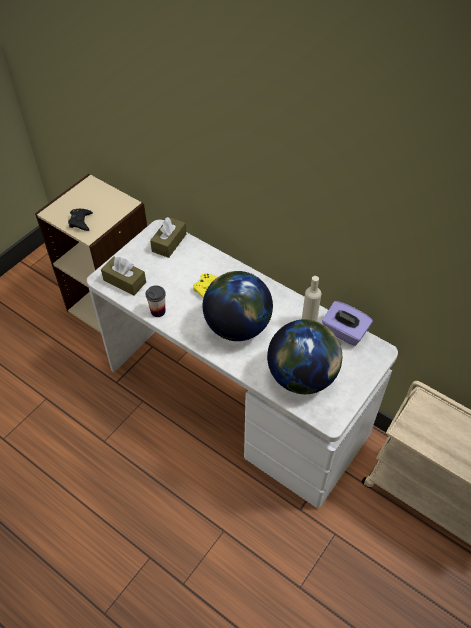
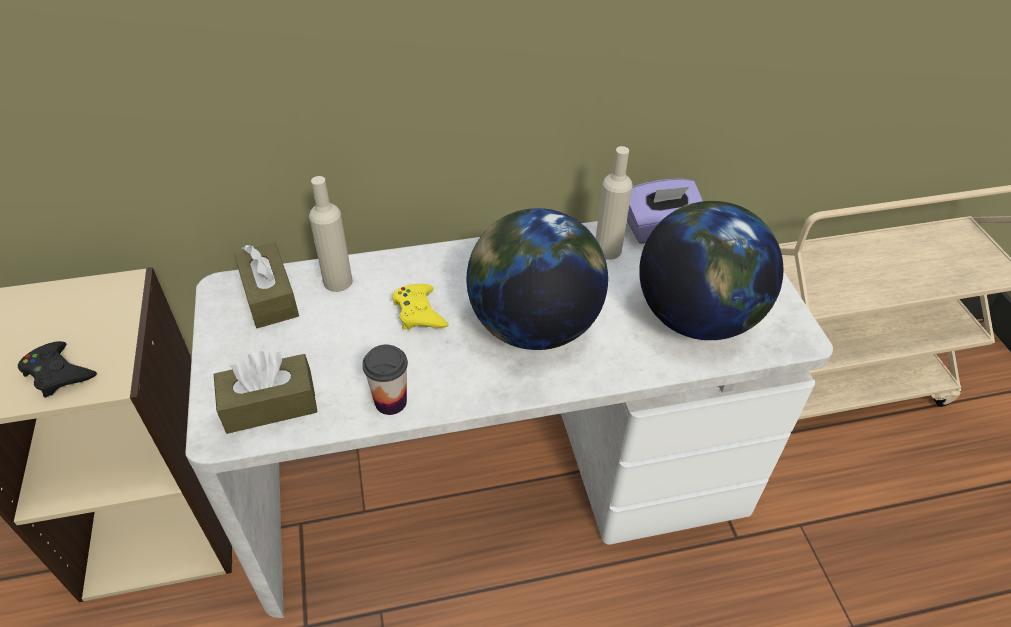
camera: 50 degrees left, 5 degrees down
none -> beige bottle [309,176,353,292]

